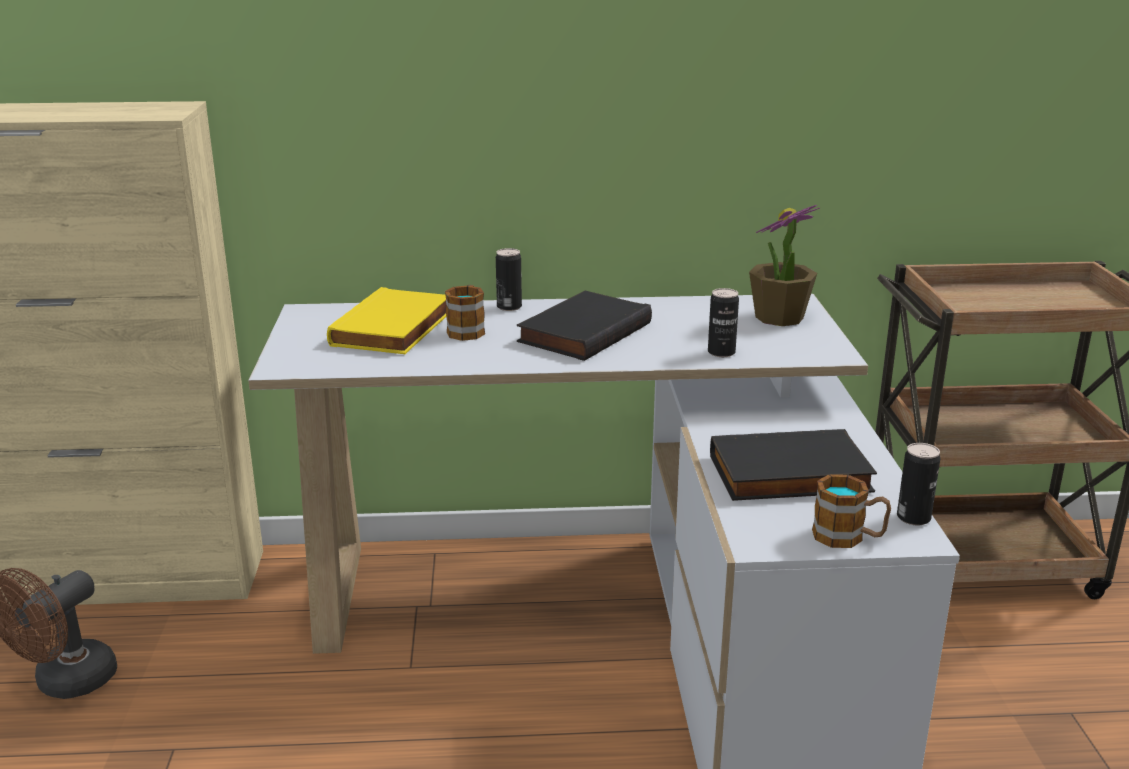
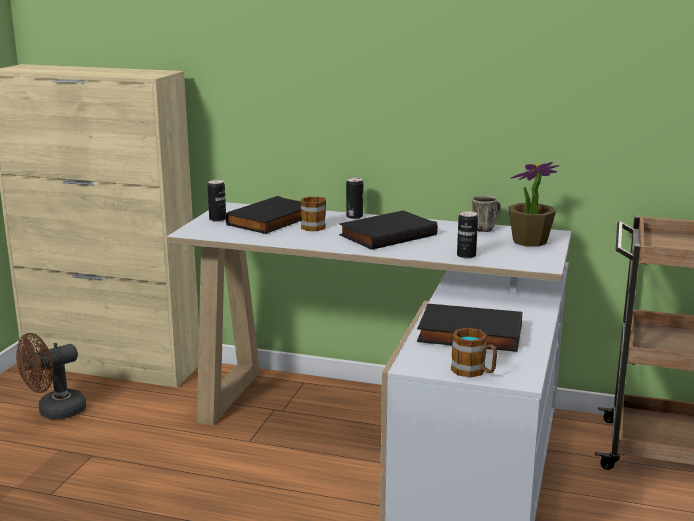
camera: 20 degrees right, 5 degrees down
yellow book [327,287,446,354] -> black book [225,196,301,234]
can [897,443,940,525] -> can moved to [207,180,226,222]
none -> mug [472,195,501,232]

